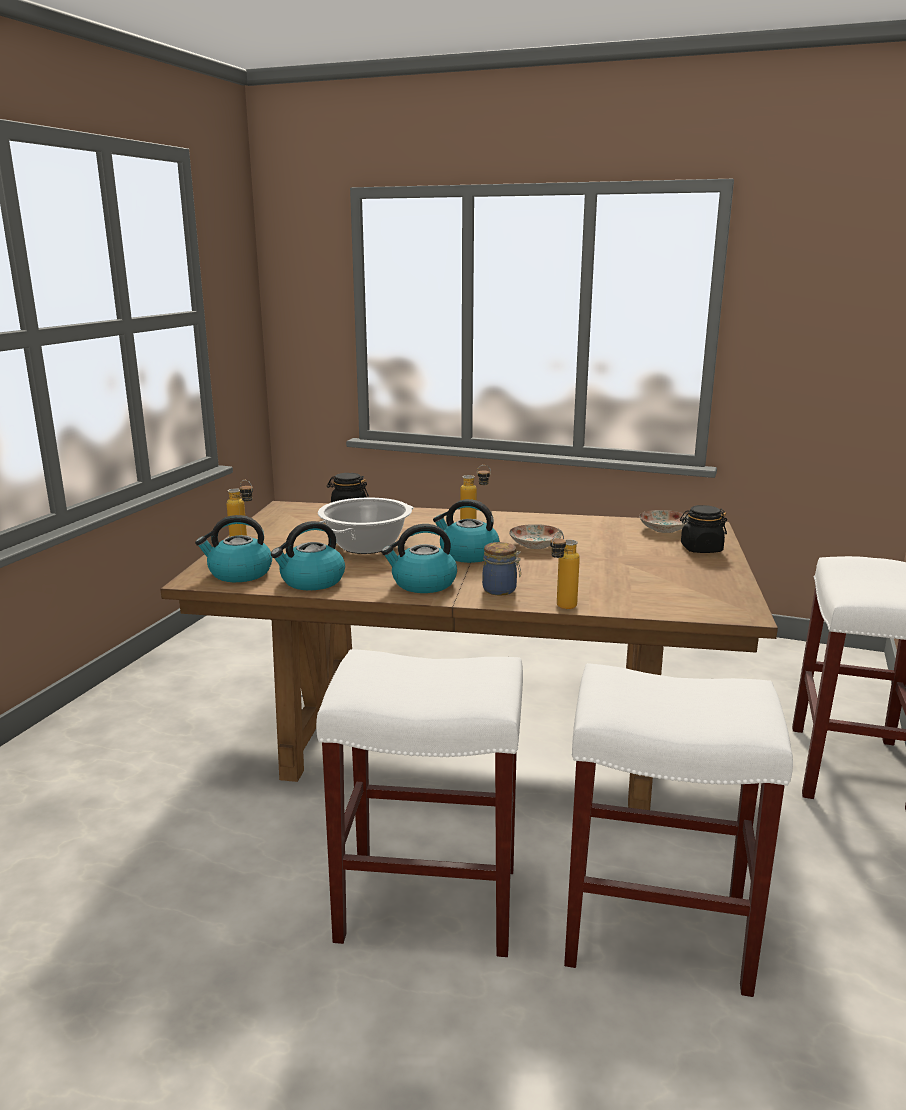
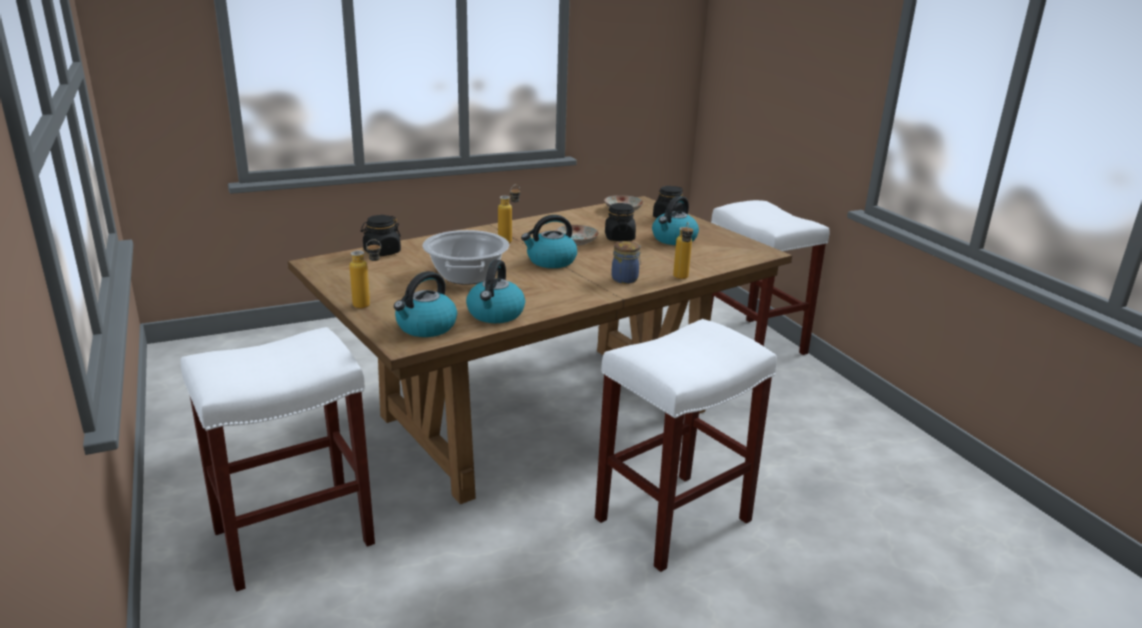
camera: 45 degrees left, 5 degrees up
kettle [381,524,457,593] -> kettle moved to [652,196,699,245]
white stool [564,663,793,997] -> white stool moved to [181,327,375,592]
none -> black jar [605,203,636,241]

